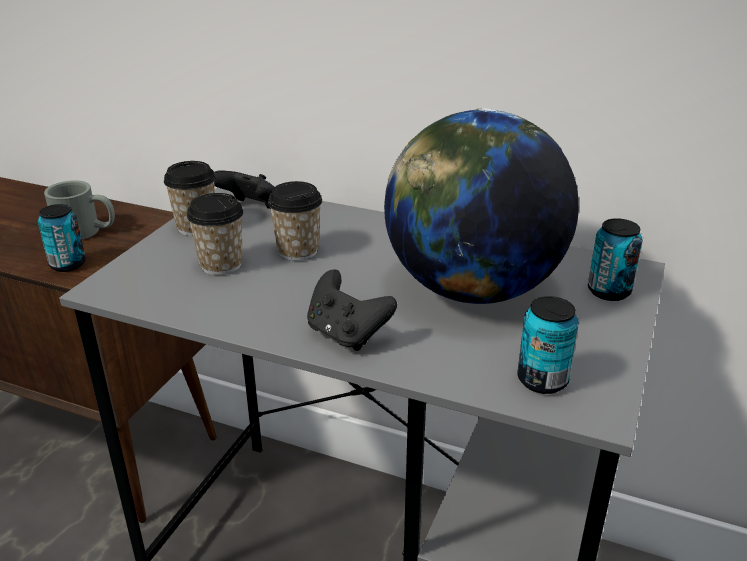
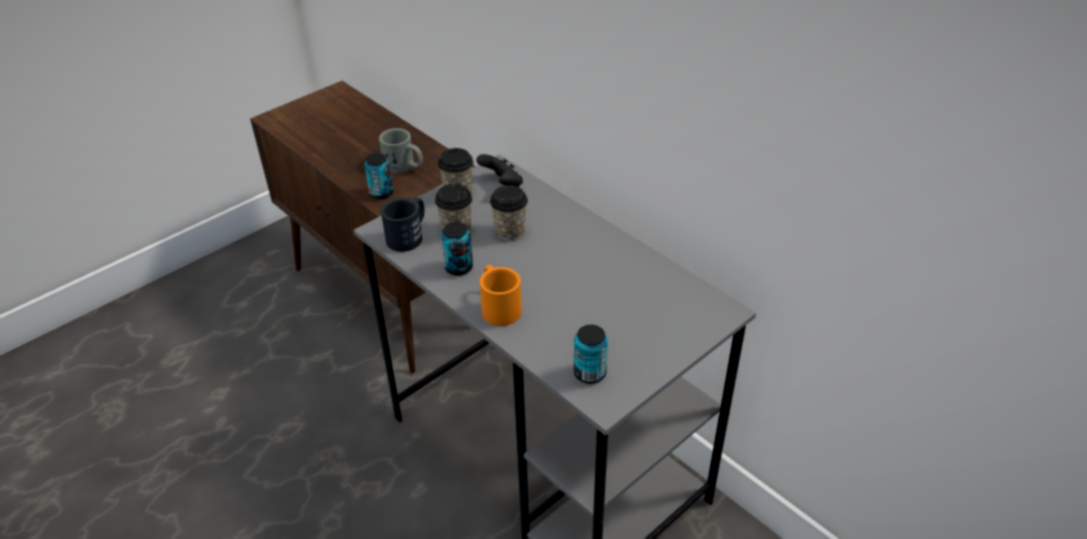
camera: 25 degrees right, 10 degrees up
black game controller [307,270,397,351] -> orange mug [479,265,522,326]
globe [384,108,579,304] -> none
can [588,218,643,301] -> can moved to [441,222,473,276]
none -> black mug [381,197,425,252]

